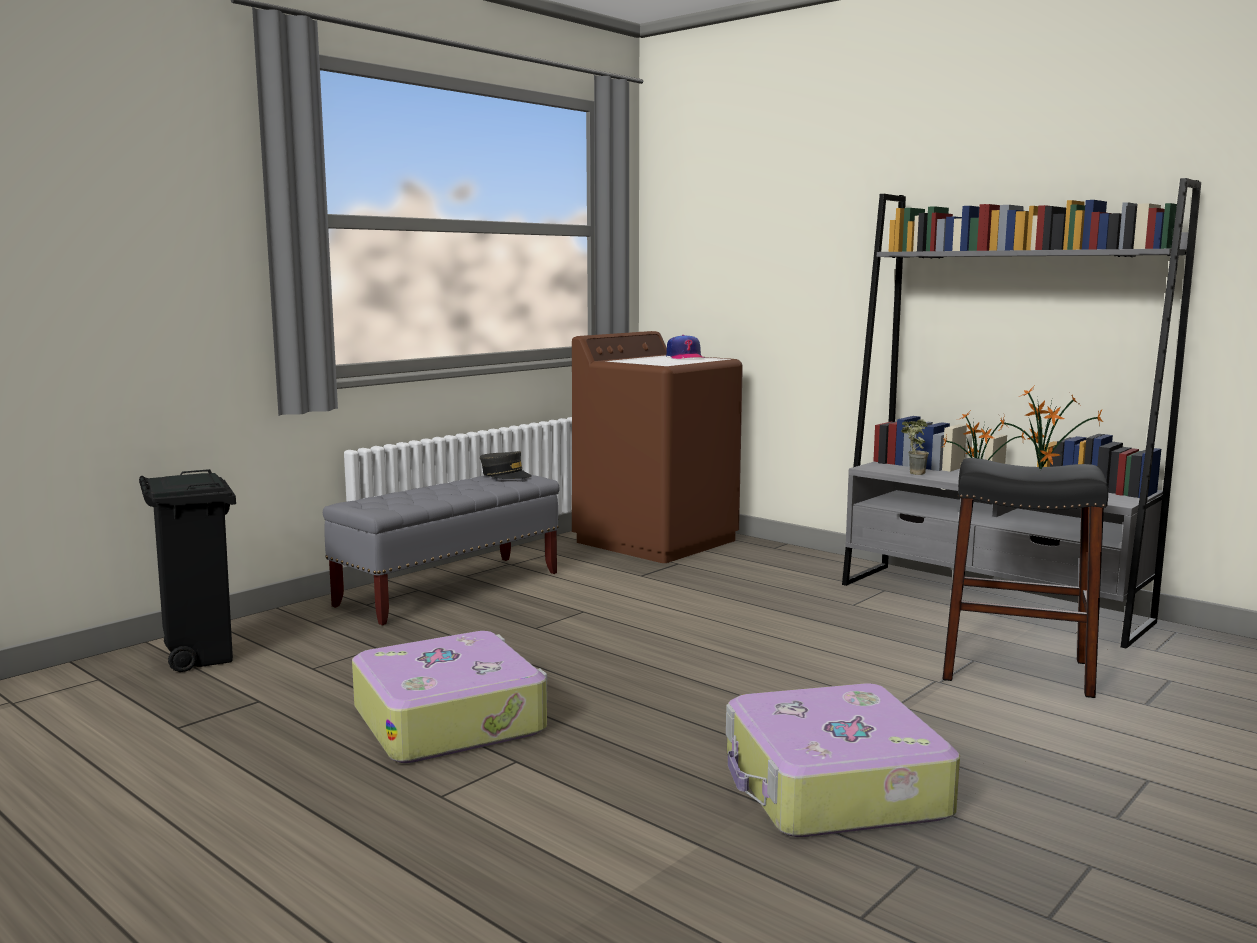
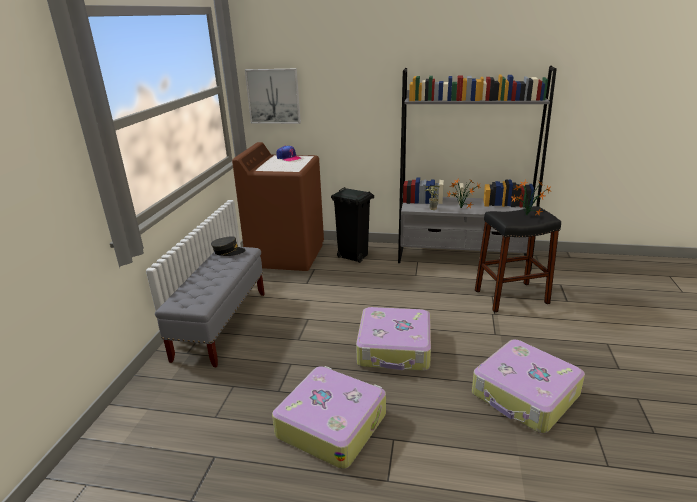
camera: 30 degrees left, 15 degrees up
black trash can [139,469,236,672] -> black trash can moved to [331,187,374,263]
none -> picture [245,69,301,124]
none -> suitcase [356,307,431,371]

